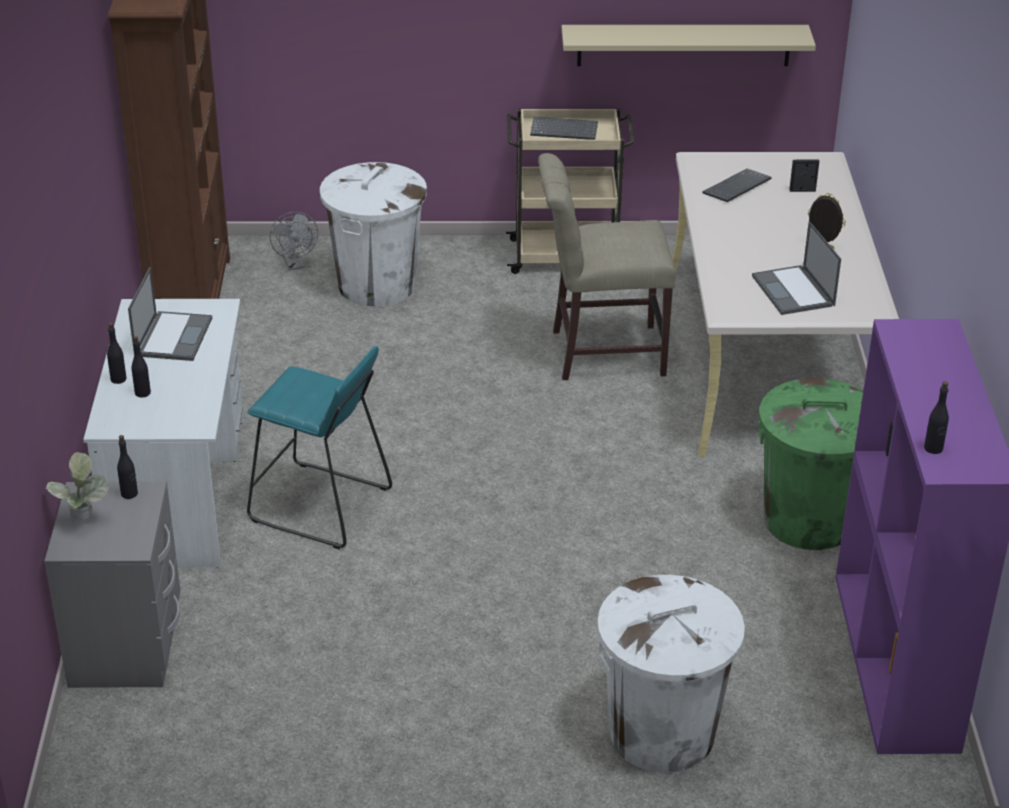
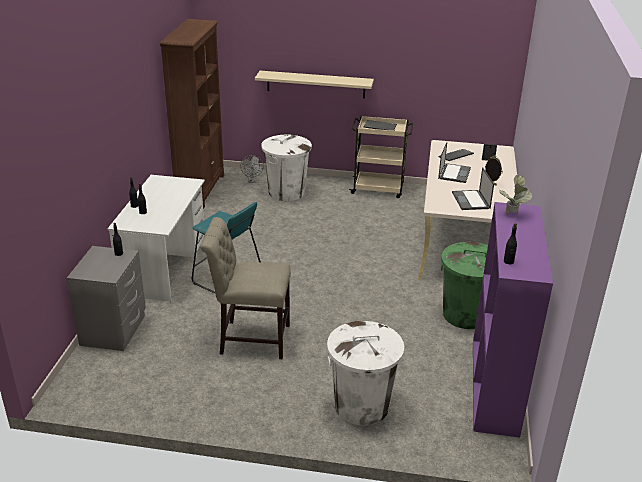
camera: 10 degrees right, 5 degrees down
potted plant [45,452,109,522] -> potted plant moved to [499,175,532,213]
laptop [128,267,212,361] -> laptop moved to [438,142,471,183]
beige chair [538,153,675,380] -> beige chair moved to [201,217,291,359]
beige shelf [561,25,816,66] -> beige shelf moved to [255,71,374,99]

